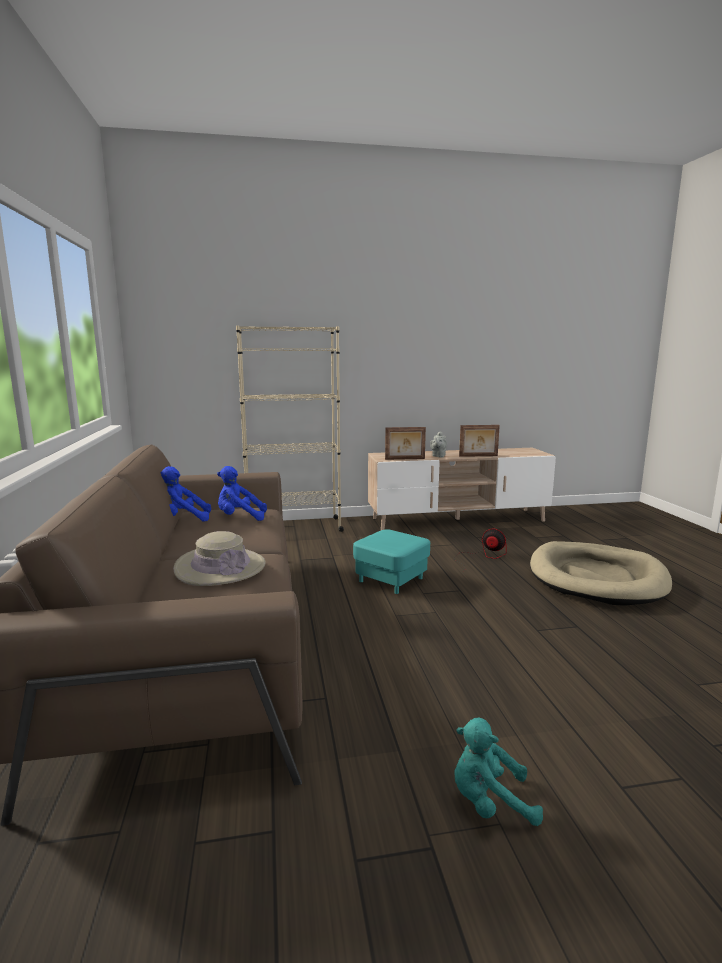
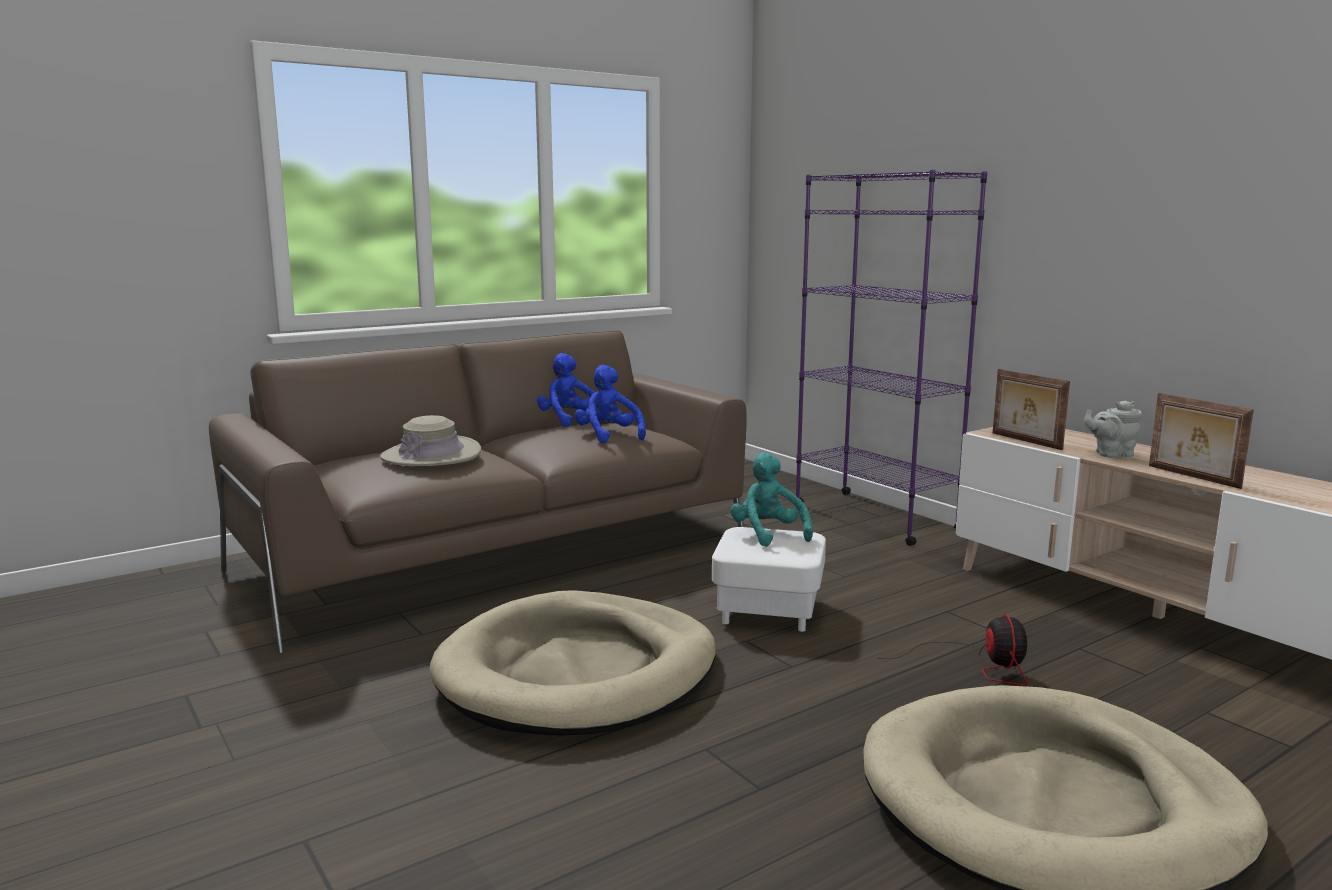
camera: 65 degrees right, 0 degrees up
beige bookcase [236,325,344,532] -> purple bookcase [796,170,987,546]
turquoise ottoman [353,529,430,594] -> white ottoman [712,527,826,632]
turquoise plush toy [454,718,543,826] -> turquoise plush toy moved to [730,452,813,547]
none -> beige dog bed [430,590,716,736]

